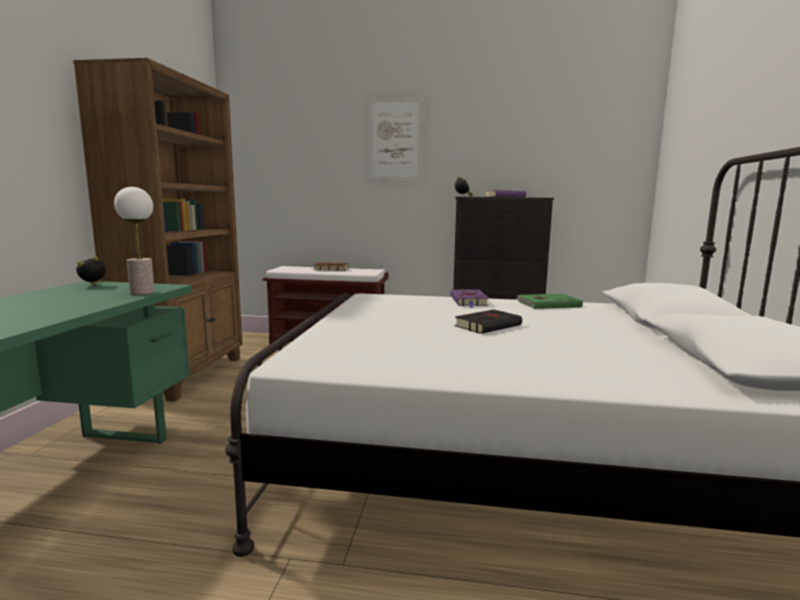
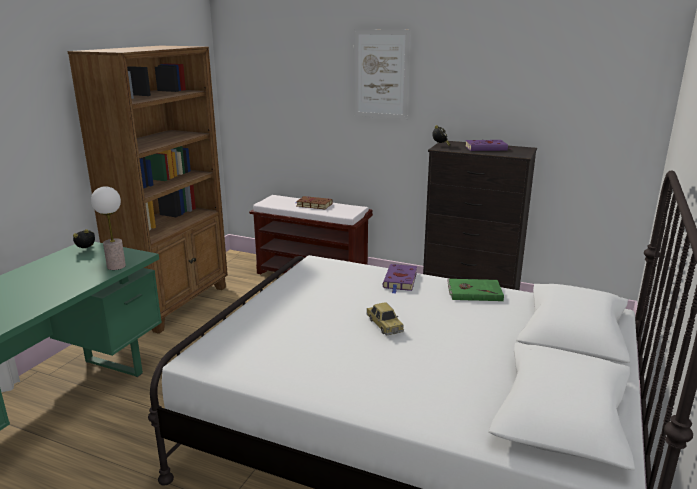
camera: 15 degrees right, 10 degrees up
black book [454,310,522,334] -> toy car [366,302,404,335]

